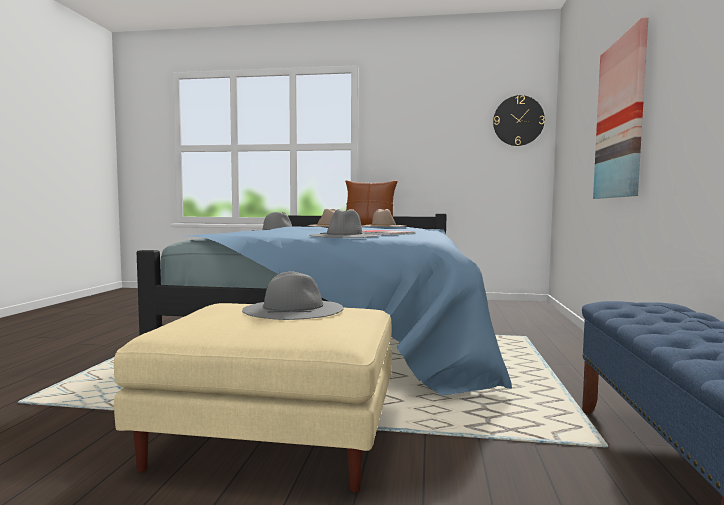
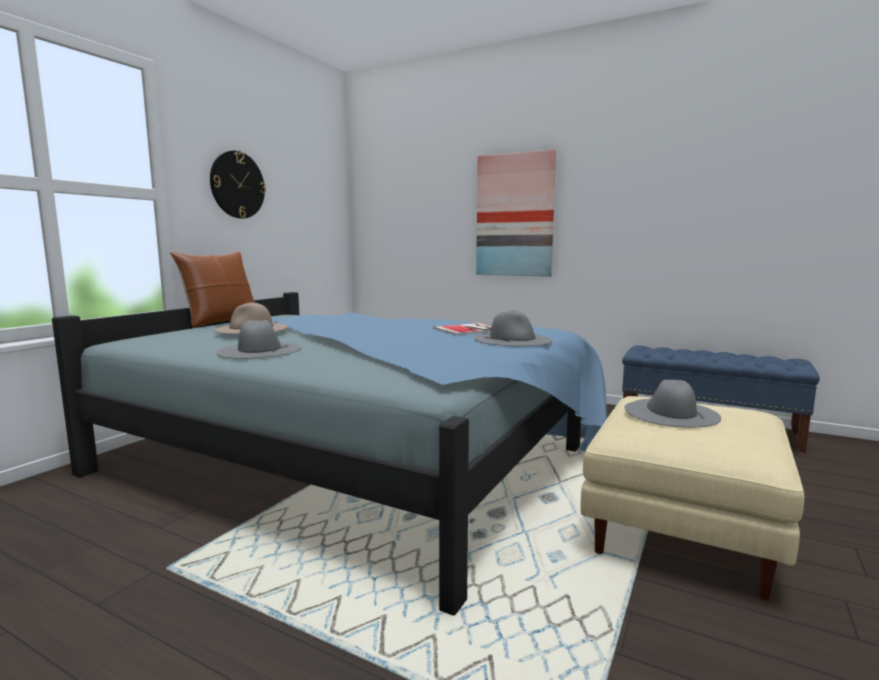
camera: 70 degrees left, 5 degrees up
beige hat [363,209,405,227] -> none
wall clock [493,95,545,146] -> wall clock moved to [210,151,266,219]

